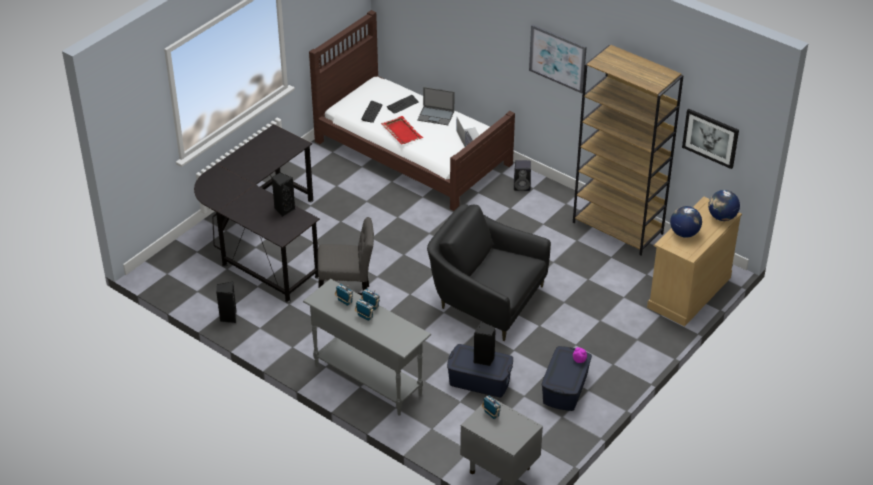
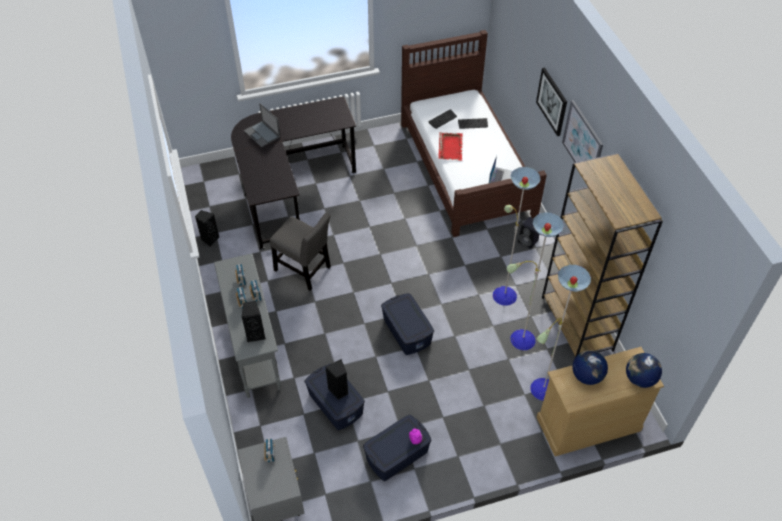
camera: 35 degrees right, 10 degrees up
black speaker [272,173,295,217] -> black speaker moved to [241,301,266,342]
laptop [417,87,454,125] -> laptop moved to [244,103,280,147]
black armchair [427,204,551,341] -> blue storage box [381,293,434,355]
picture [682,109,739,169] -> picture moved to [536,67,567,136]
none -> floor lamp [493,167,591,401]

